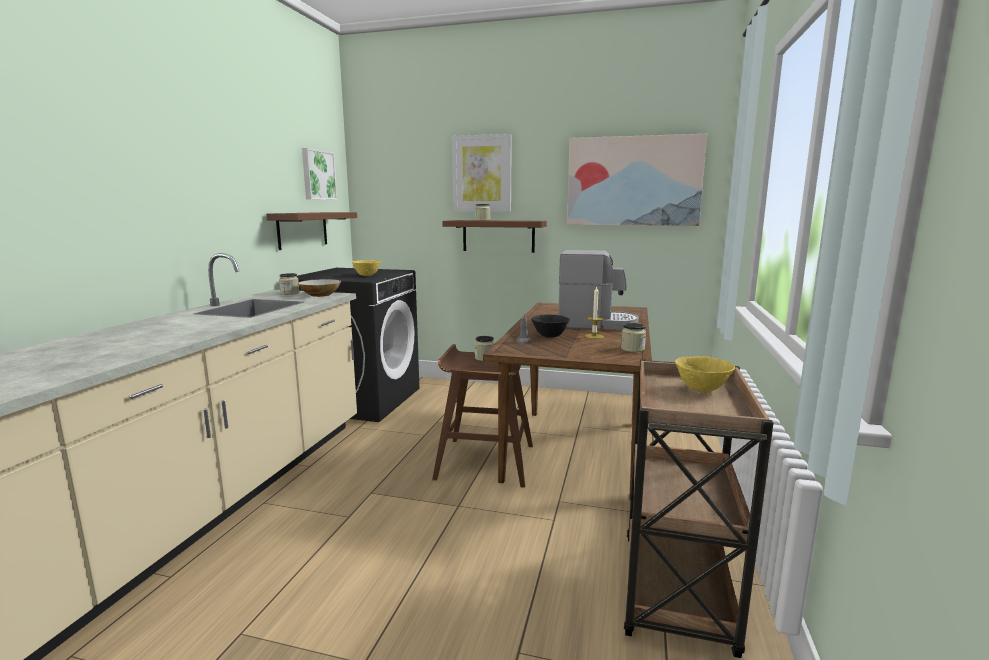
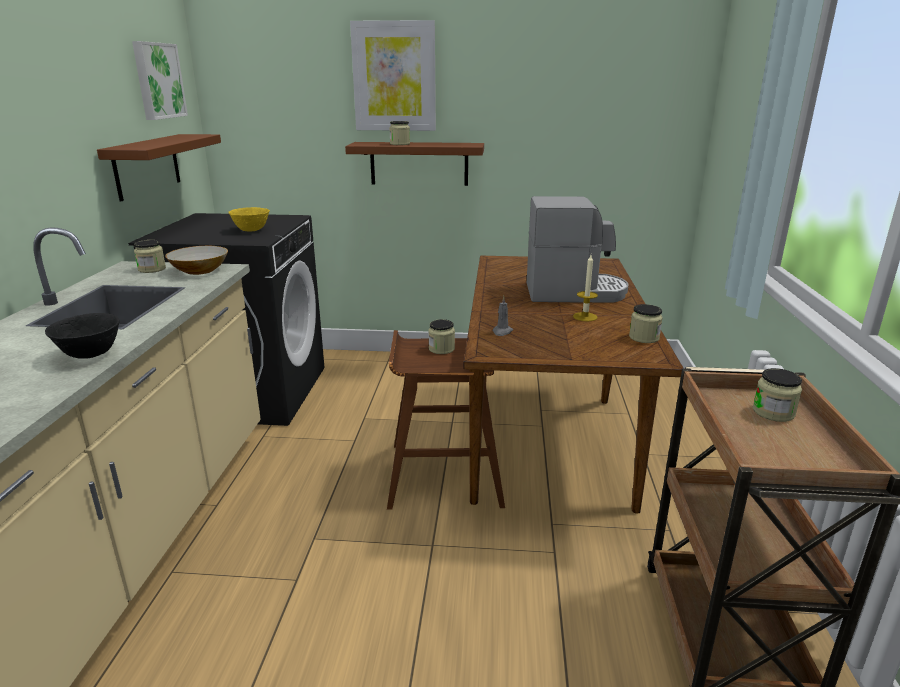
camera: 10 degrees left, 10 degrees up
black bowl [532,315,570,338] -> black bowl moved to [45,313,120,358]
picture [567,134,707,226] -> none
yellow bowl [675,356,735,392] -> jar [753,368,802,422]

